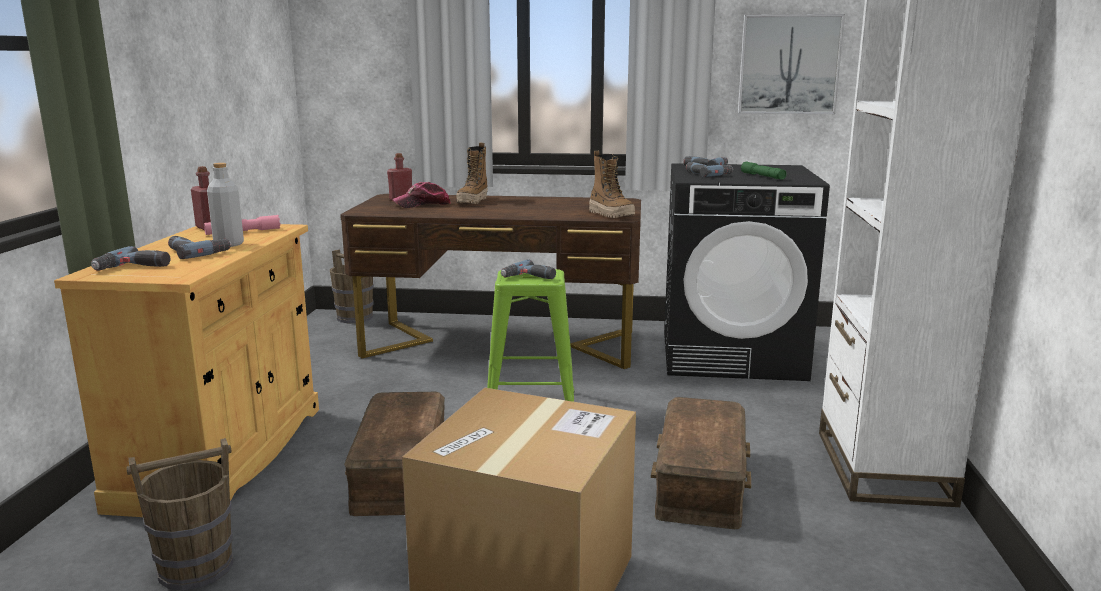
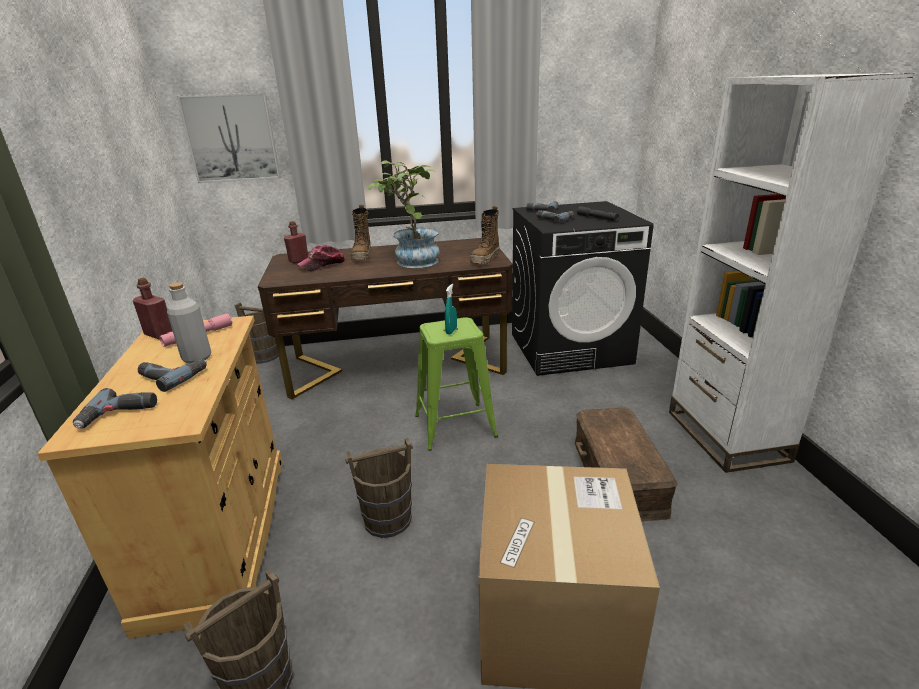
camera: 15 degrees left, 10 degrees up
brown storage box [344,392,445,516] -> brown bucket [345,438,413,538]
power drill [501,260,556,279] -> turquoise spray bottle [445,284,457,335]
boot [589,151,635,218] -> boot turned 75 degrees clockwise [470,206,499,264]
picture [738,14,845,114] -> picture moved to [177,92,281,183]
green flashlight [741,161,786,180] -> grey flashlight [577,206,619,221]
none -> potted plant [368,160,440,268]

